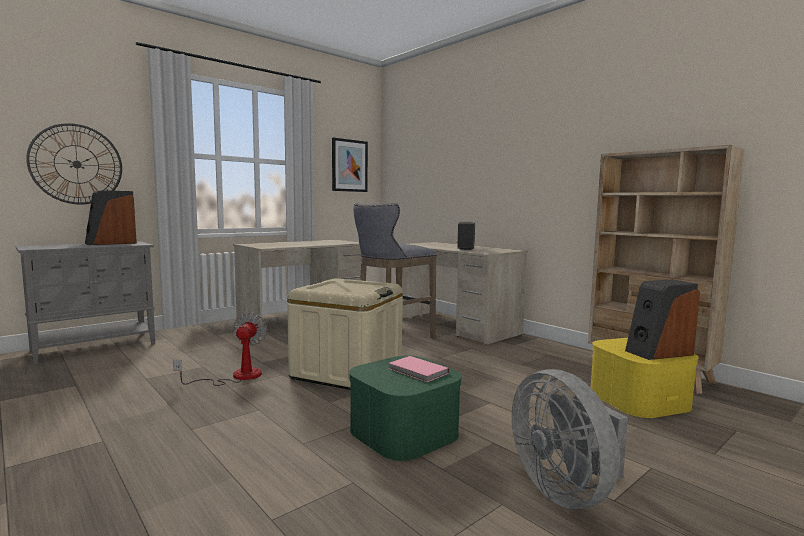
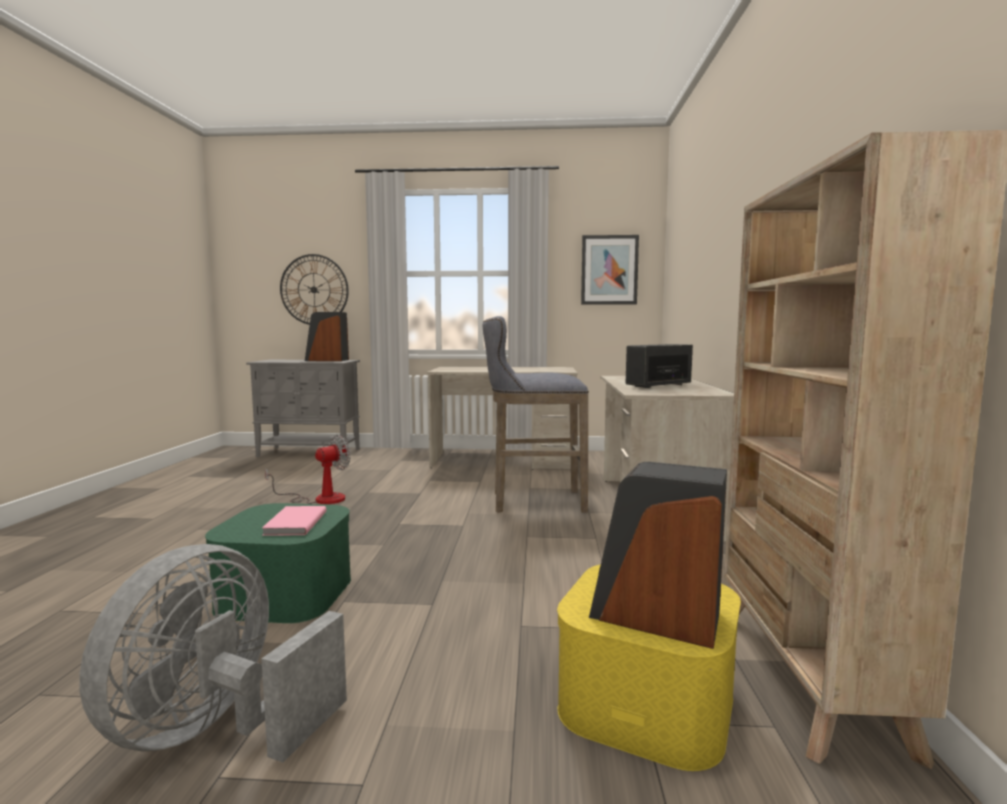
camera: 45 degrees right, 0 degrees up
beige storage box [287,278,403,390] -> none

